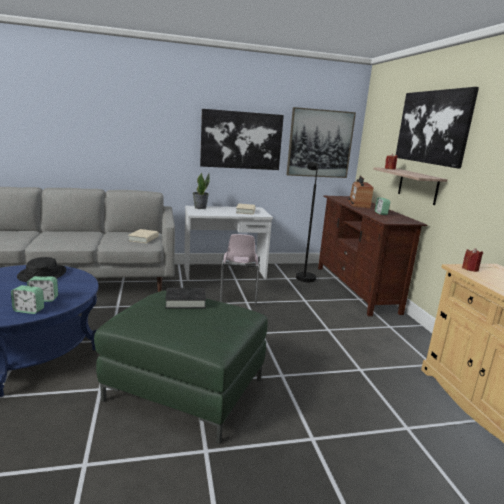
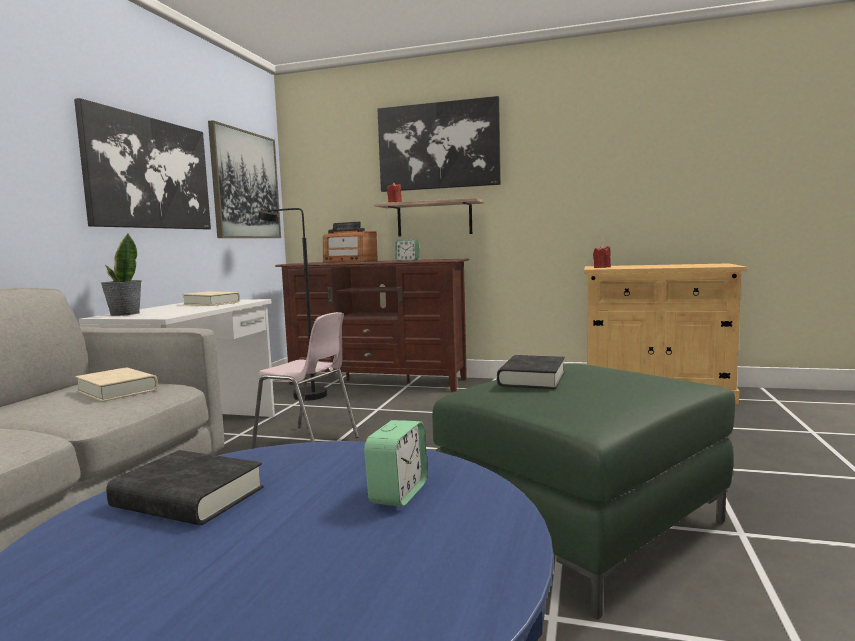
camera: 60 degrees left, 10 degrees down
alarm clock [11,285,44,314] -> none
black hat [17,257,66,282] -> black book [106,450,264,525]

